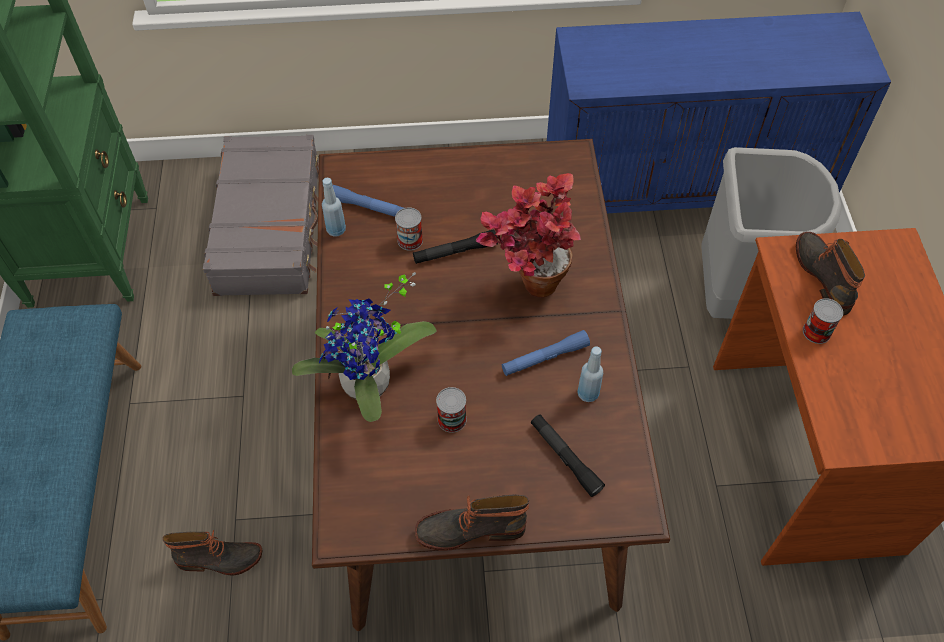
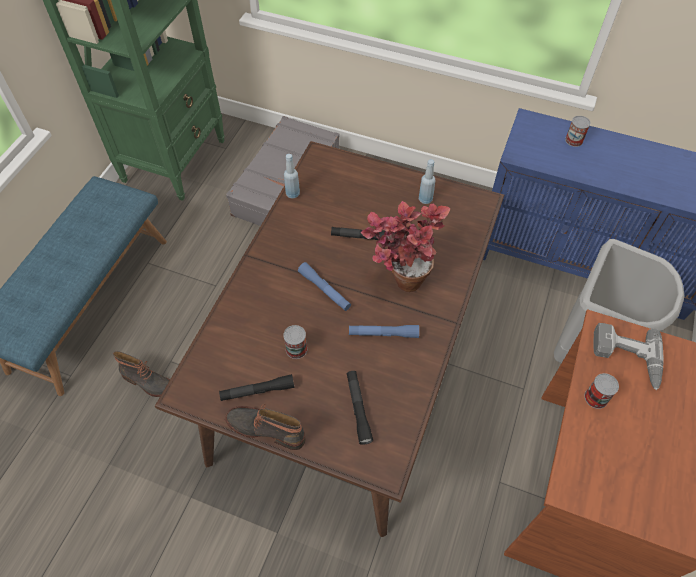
camera: 25 degrees right, 0 degrees up
potted plant [292,272,437,422] -> none
blue flashlight [332,185,404,217] -> blue flashlight moved to [298,262,351,311]
can [395,207,423,251] -> can moved to [565,116,591,147]
blue bottle [577,346,603,402] -> blue bottle moved to [419,159,436,204]
boot [796,232,865,315] -> power drill [594,323,664,390]
none -> black flashlight [219,374,295,401]

